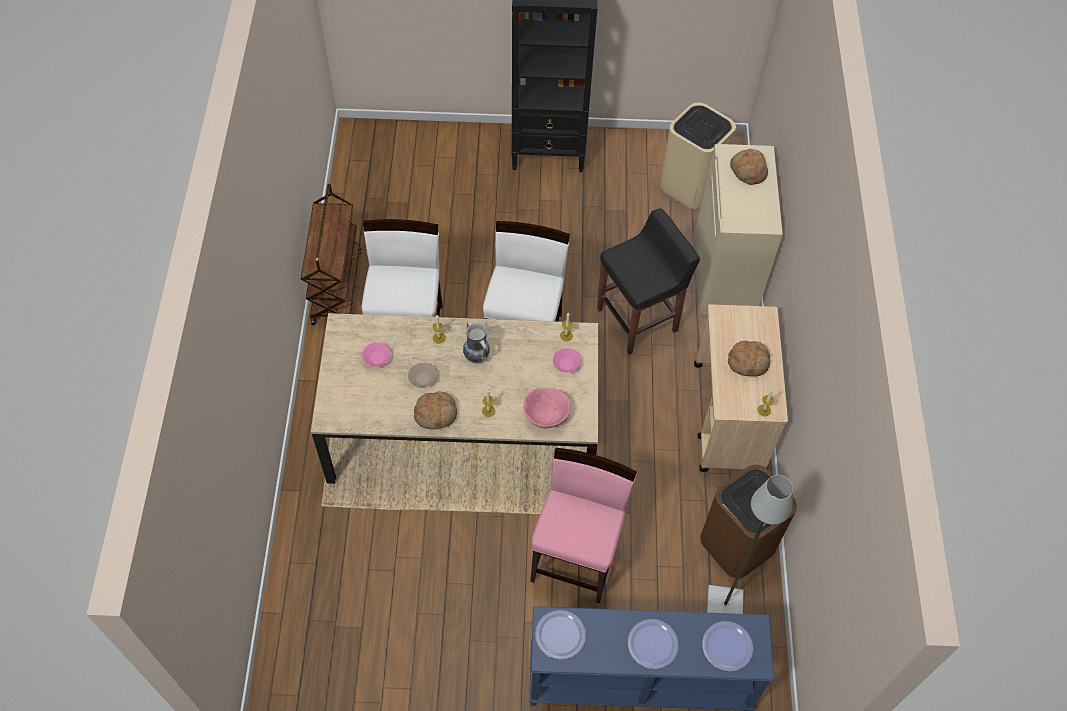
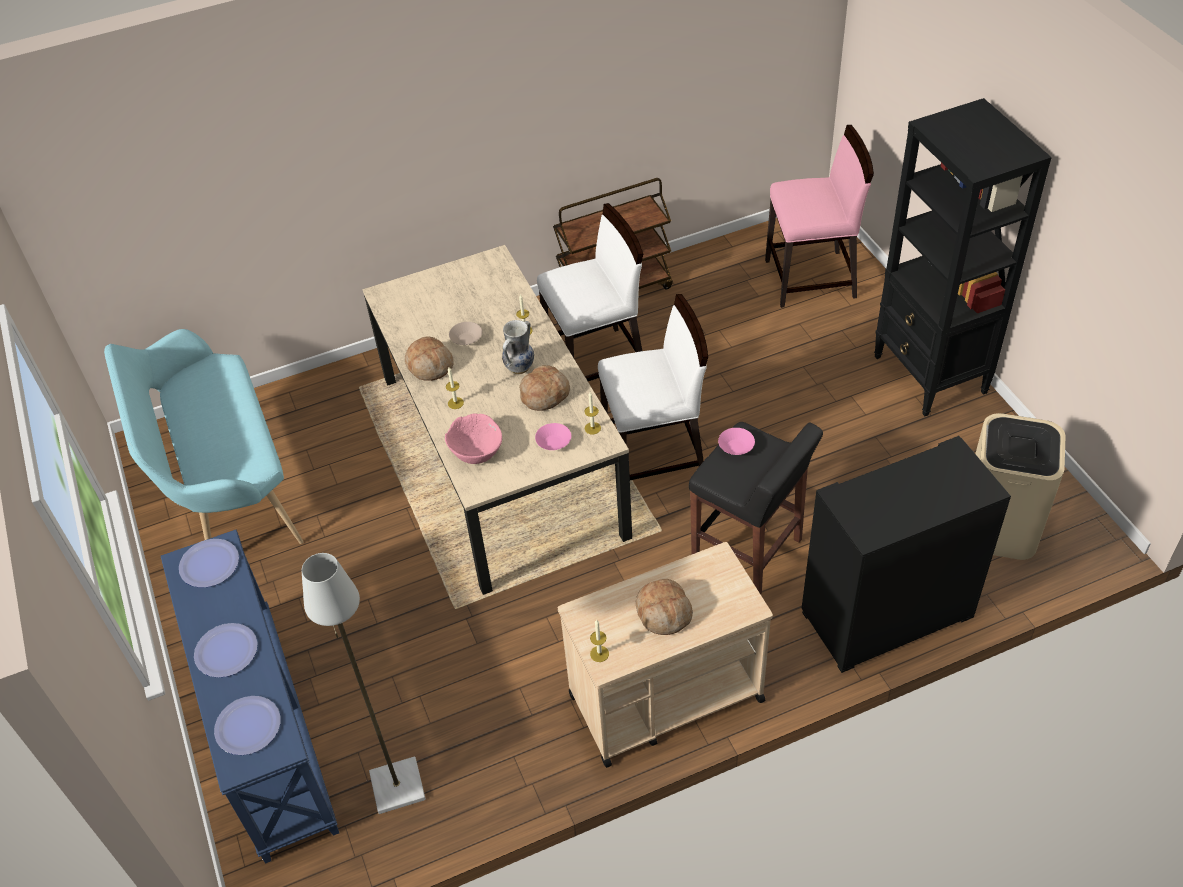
camera: 70 degrees right, 10 degrees down
pink bowl [362,342,391,367] -> pink bowl moved to [718,428,755,455]
pink chair [530,448,637,603] -> pink chair moved to [765,125,874,308]
beige cabinet [696,144,783,315] -> black cabinet [802,436,1011,673]
brown trash can [700,465,797,578] -> none
bread [730,149,768,185] -> bread moved to [519,365,570,411]
none -> turquoise bench [104,329,303,544]

